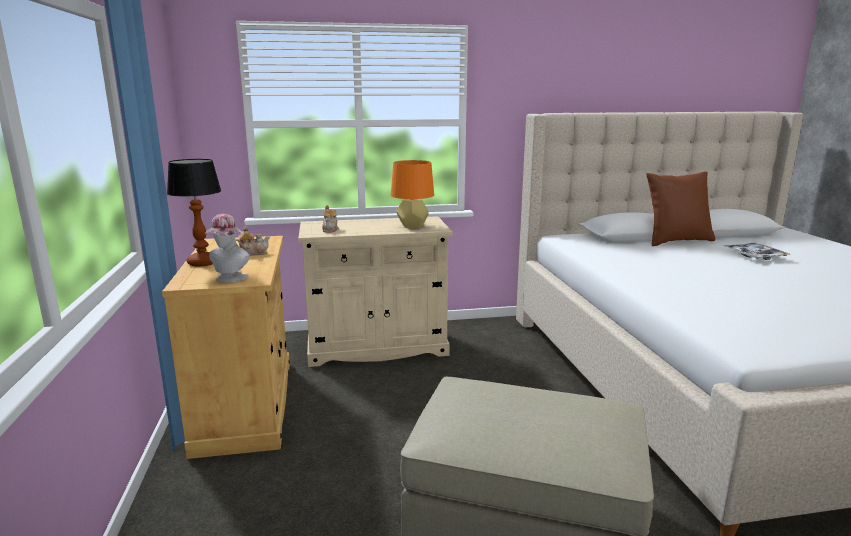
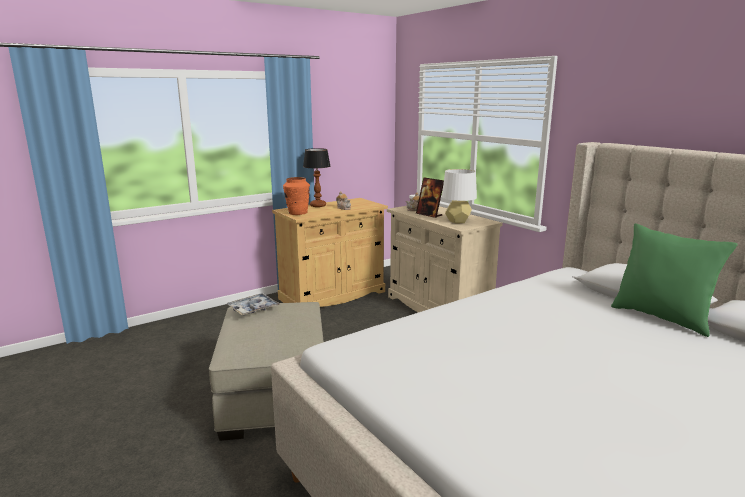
camera: 65 degrees right, 0 degrees up
hat [205,214,250,282] -> orange vase [283,177,310,215]
orange table lamp [391,160,434,228] -> white table lamp [442,169,477,223]
brown pillow [647,171,716,246] -> green pillow [611,223,738,337]
tray [724,243,791,260] -> tray moved to [226,293,280,316]
none -> picture frame [416,177,444,218]

